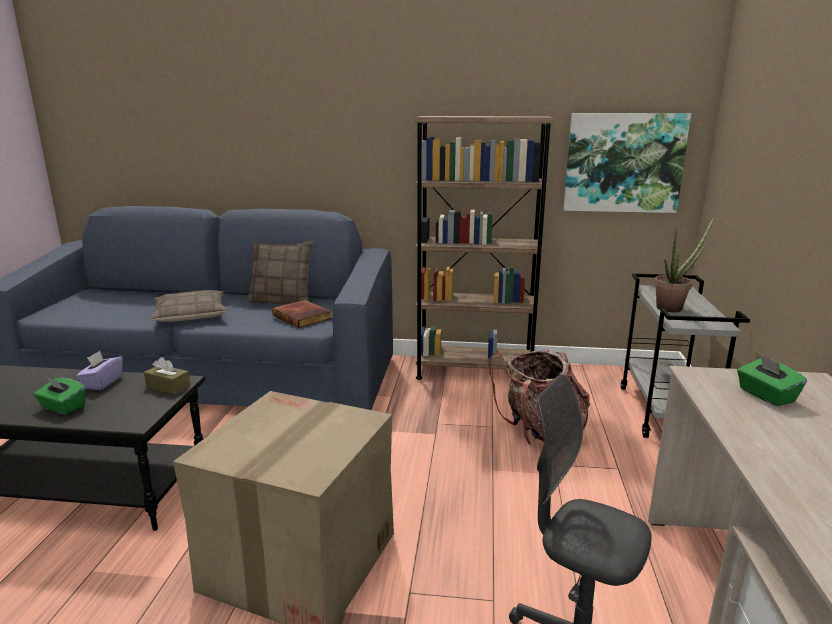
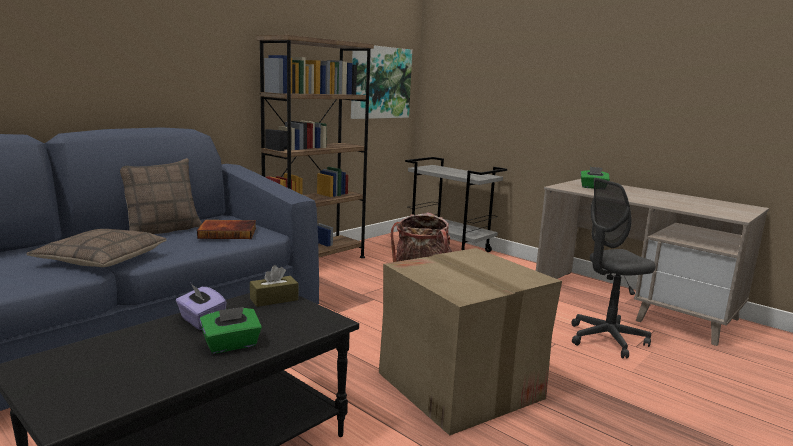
camera: 55 degrees left, 5 degrees down
potted plant [654,217,714,312] -> none

